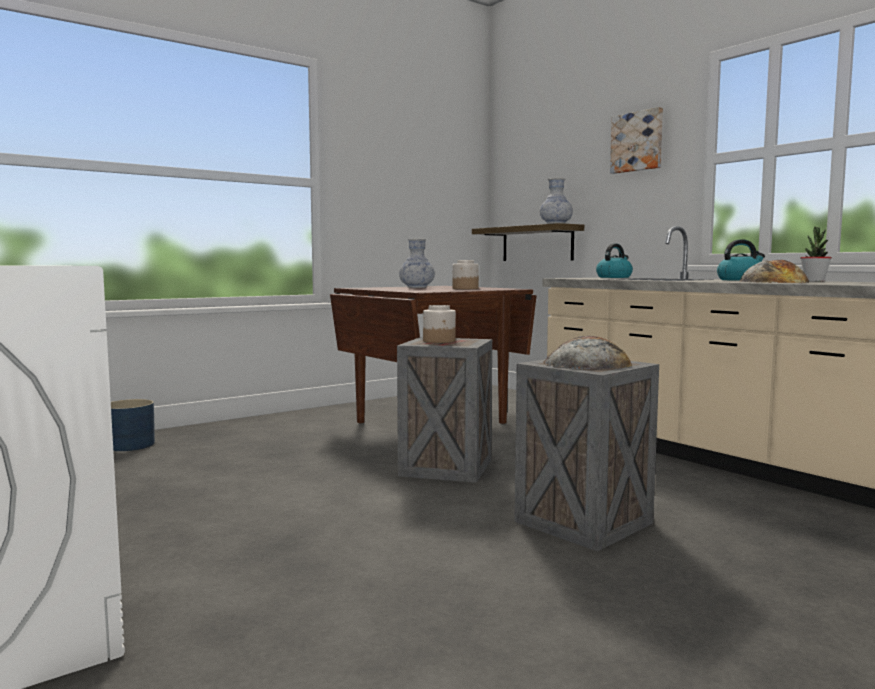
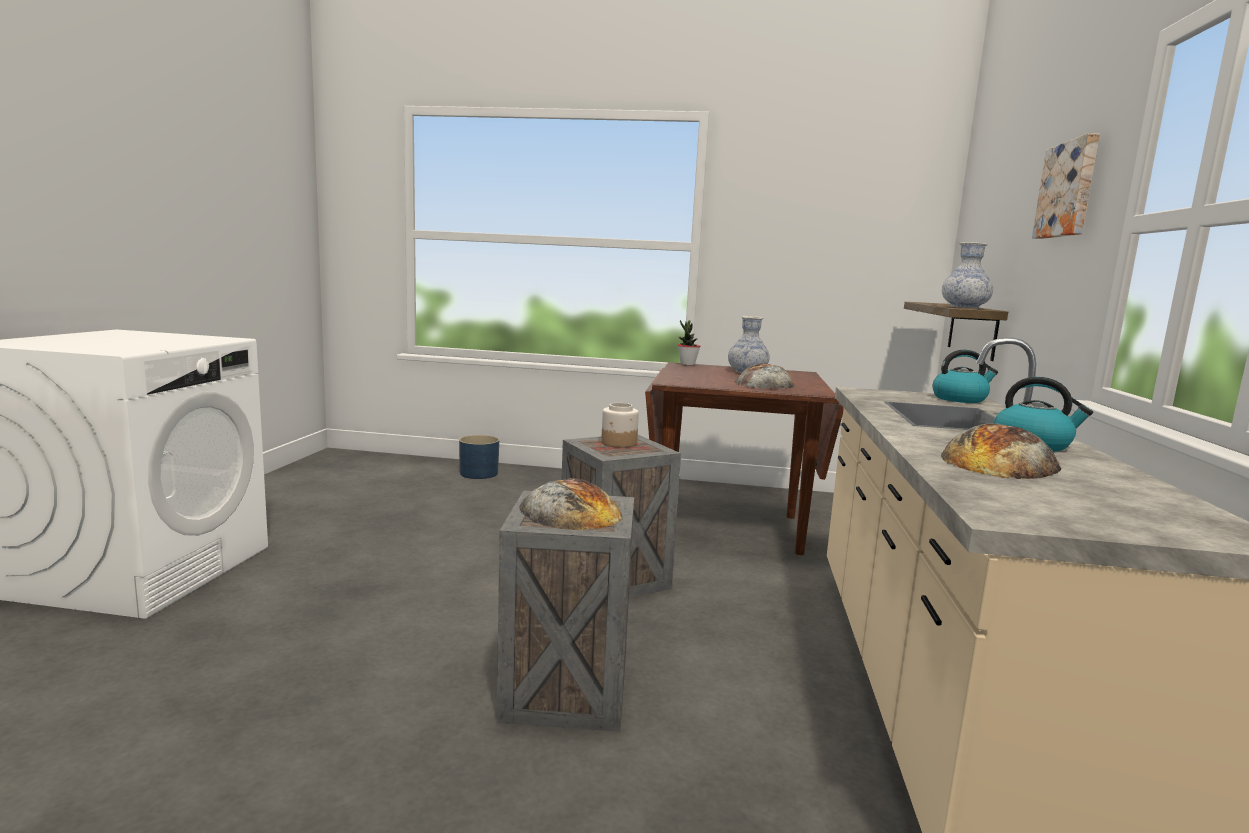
camera: 45 degrees right, 5 degrees up
jar [452,260,479,289] -> bread [734,363,794,389]
potted plant [800,226,832,282] -> potted plant moved to [678,320,700,366]

